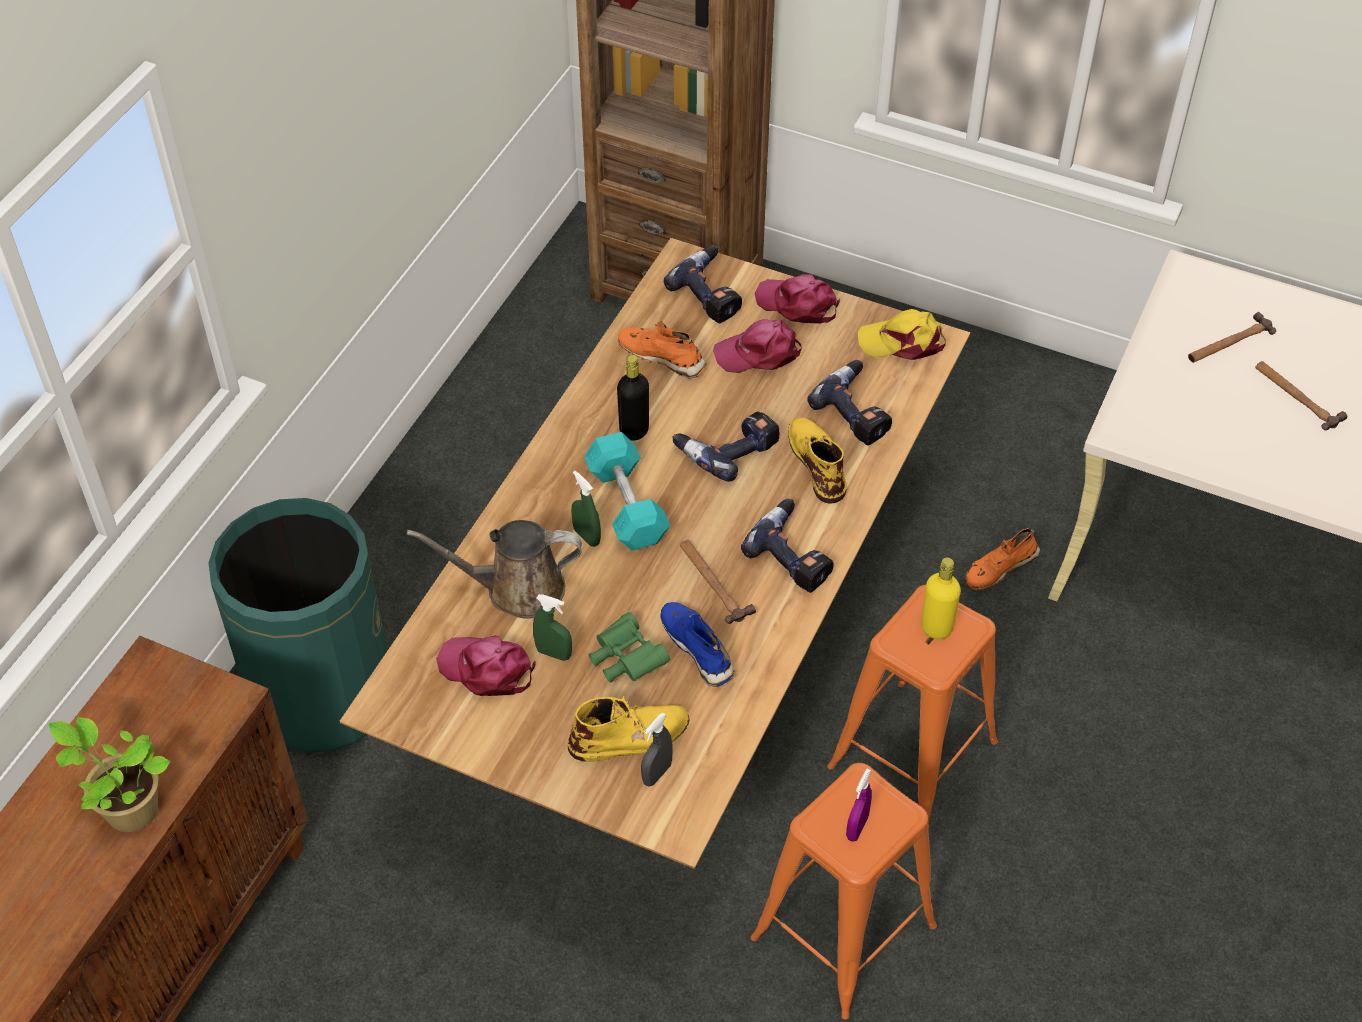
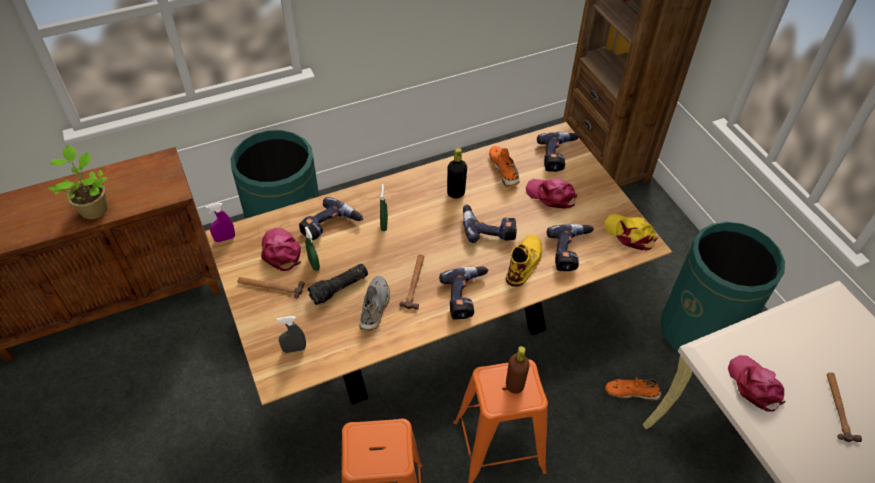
camera: 40 degrees right, 0 degrees up
brown watering can [407,520,582,619] -> power drill [299,197,363,240]
yellow boot [568,696,690,762] -> none
turquoise dumbbell [584,432,670,551] -> none
green binoculars [588,612,670,683] -> flashlight [308,263,368,305]
blue shoe [660,602,734,687] -> grey shoe [359,276,390,331]
pink cap [755,274,840,324] -> pink cap moved to [728,355,786,412]
purple spray bottle [846,769,872,842] -> purple spray bottle moved to [206,203,235,242]
yellow bottle [921,557,961,639] -> brown bottle [506,346,530,394]
hammer [1188,312,1276,363] -> hammer moved to [237,277,305,299]
none -> green trash can [660,222,785,353]

